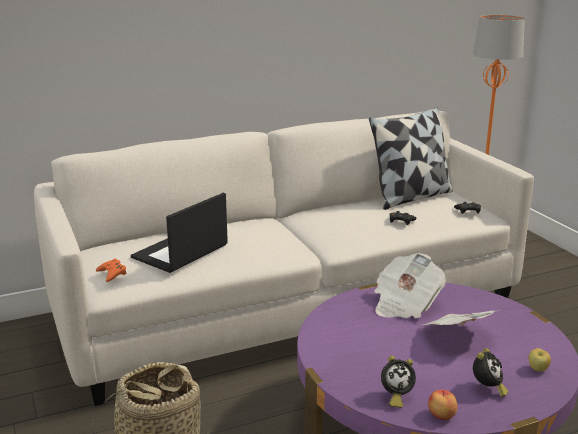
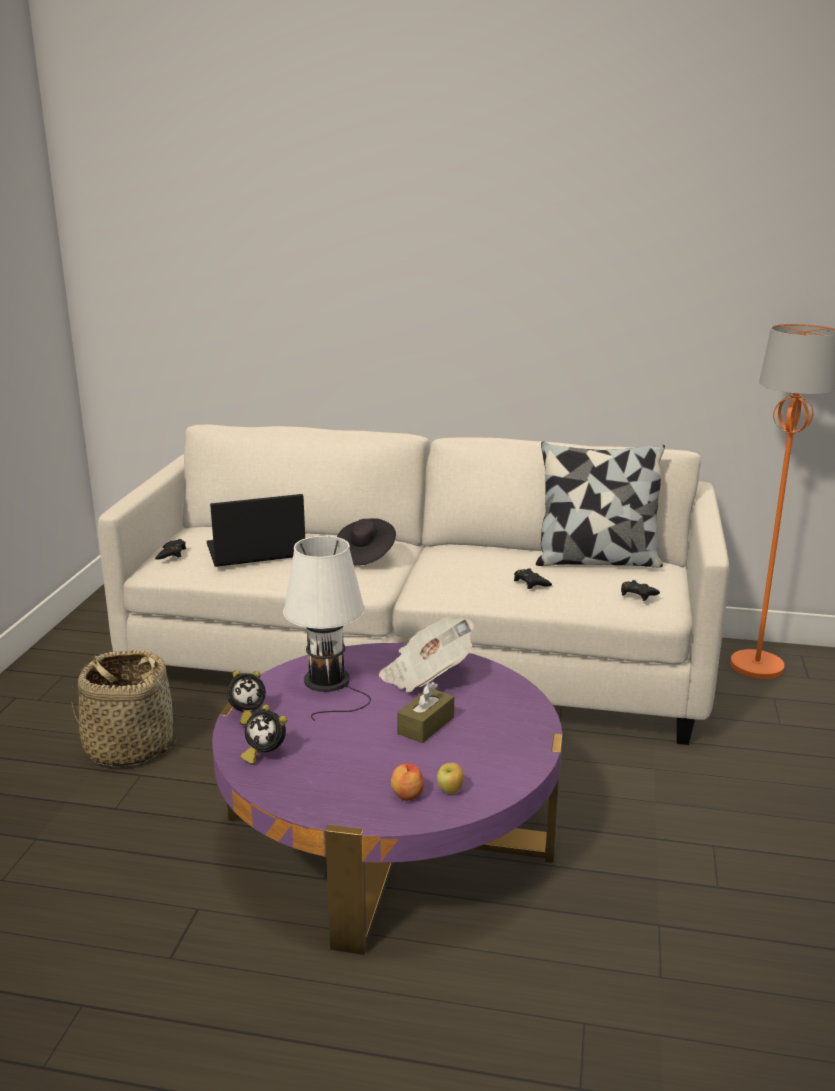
camera: 35 degrees right, 0 degrees up
orange game controller [96,259,127,282] -> black game controller [155,539,186,560]
newspaper [421,310,500,325] -> brown tissue box [397,682,454,743]
apple [428,390,458,420] -> apple moved to [391,764,424,801]
alarm clock [473,348,508,397] -> alarm clock moved to [227,670,266,725]
none -> white table lamp [283,536,371,721]
none -> black hat [337,518,396,565]

